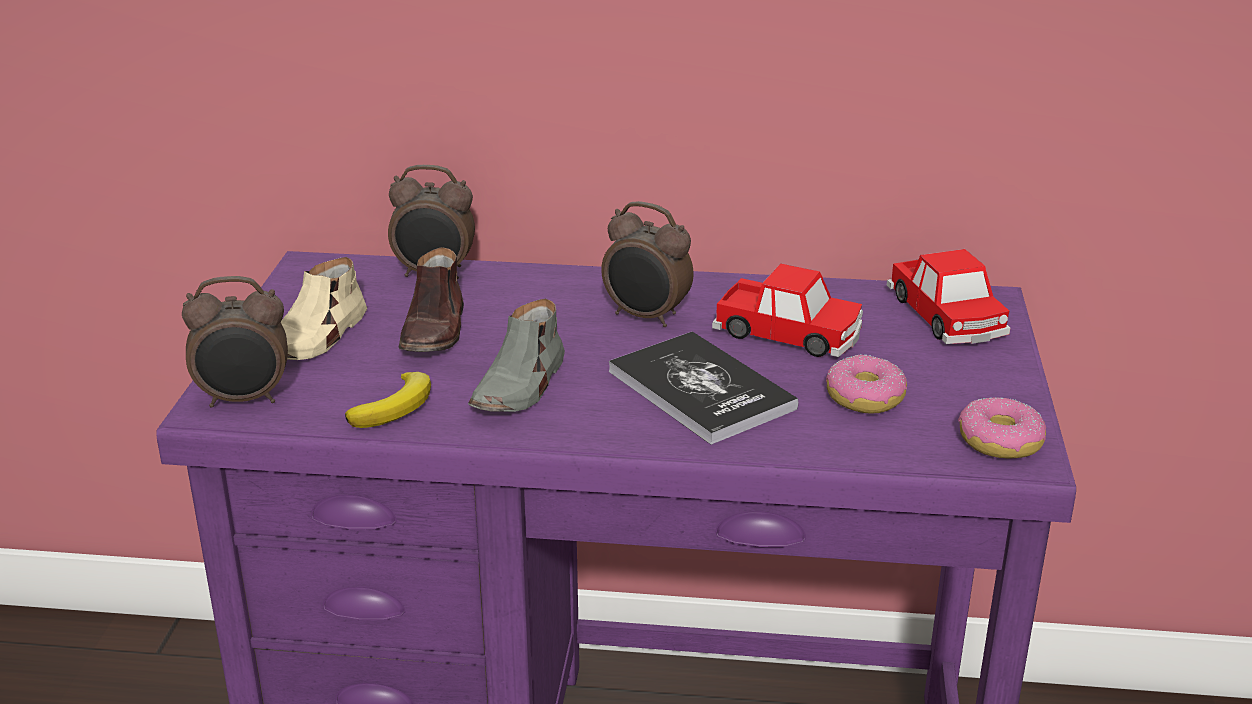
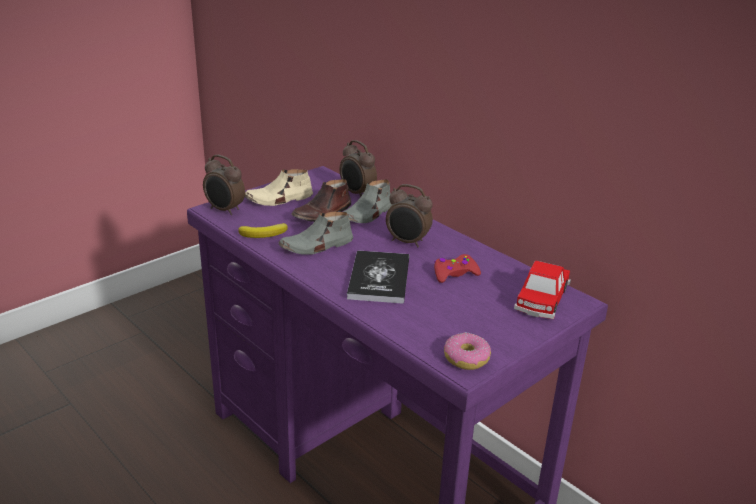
camera: 40 degrees right, 0 degrees up
alarm clock [601,201,694,327] -> alarm clock turned 45 degrees counterclockwise [386,184,433,248]
toy car [712,263,863,357] -> red game controller [434,254,481,283]
donut [826,354,907,414] -> none
none -> grey shoe [343,179,392,223]

